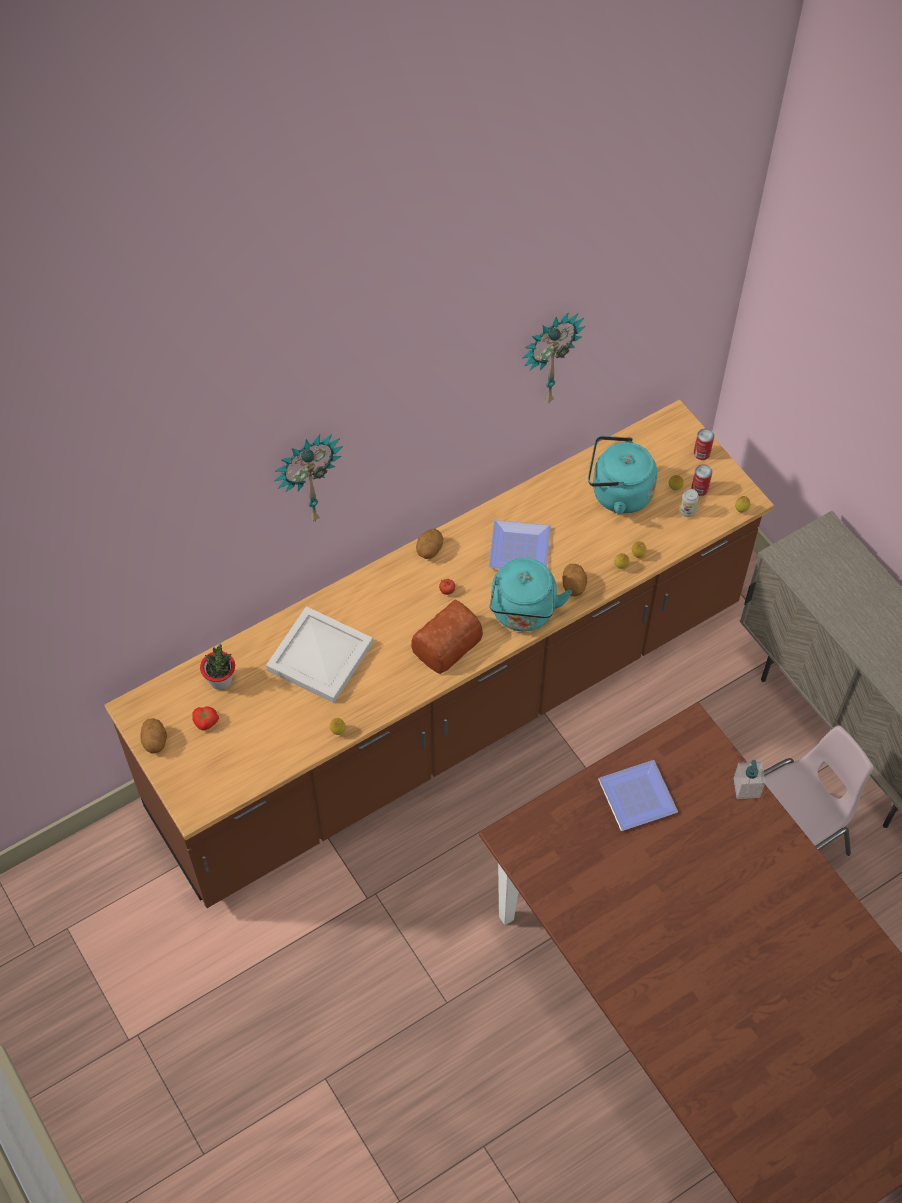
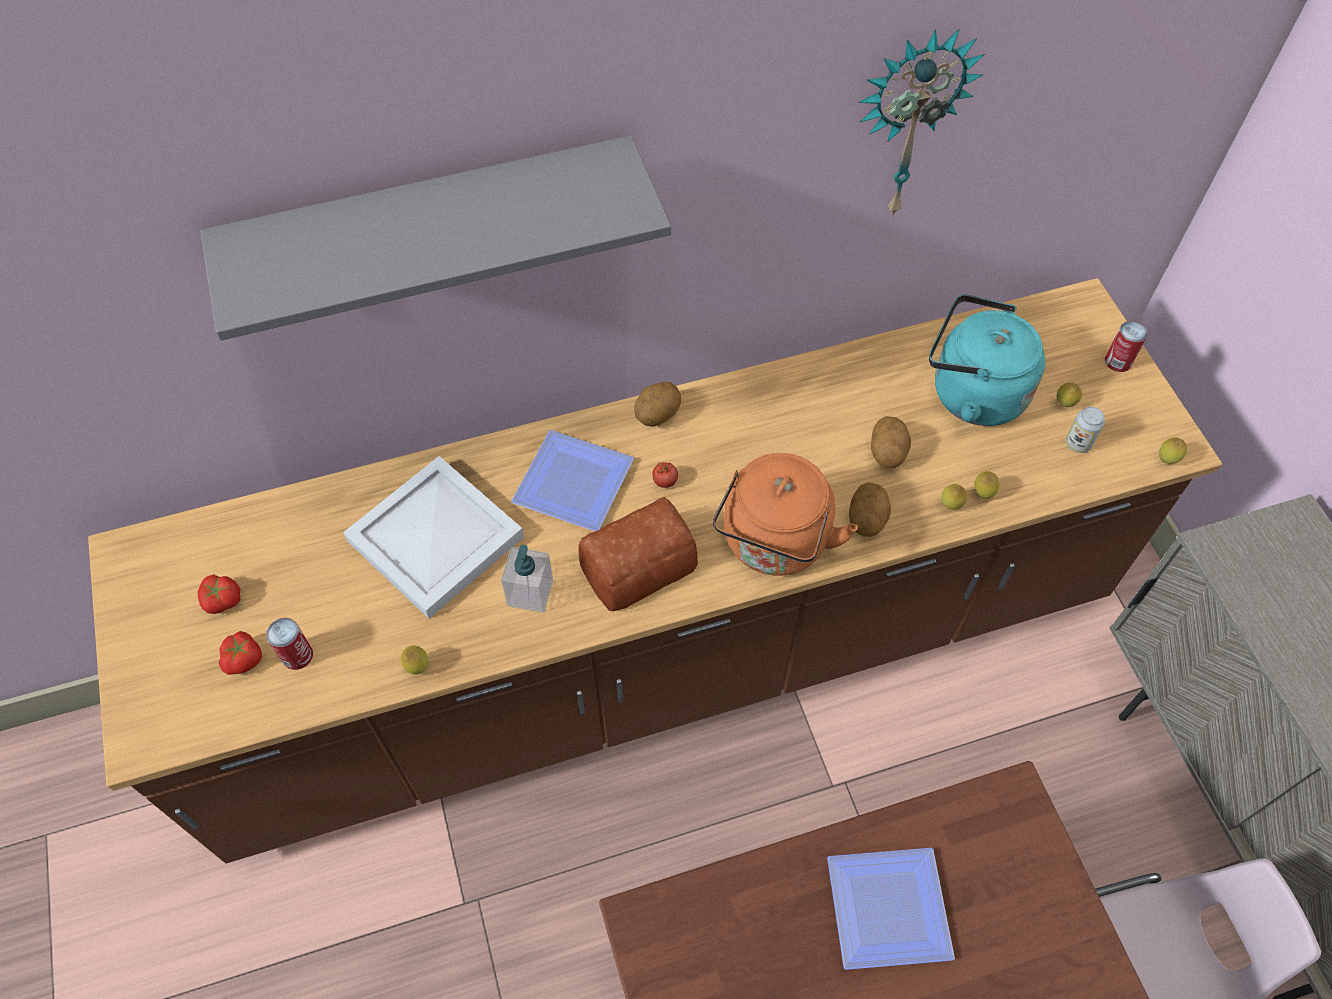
camera: 15 degrees right, 0 degrees up
potato [140,718,167,754] -> potato moved to [871,416,911,468]
potted plant [200,644,235,690] -> none
wall clock [274,434,343,523] -> grey shelf [200,135,671,341]
plate [489,520,551,569] -> plate moved to [511,430,634,531]
turquoise kettle [490,558,572,632] -> orange kettle [713,453,858,576]
can [691,464,712,496] -> can moved to [266,618,313,670]
soap dispenser [733,760,765,799] -> soap dispenser moved to [501,545,553,613]
none -> tomato [219,631,262,675]

